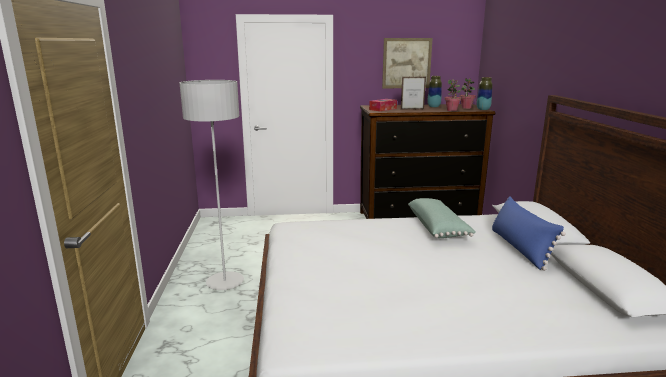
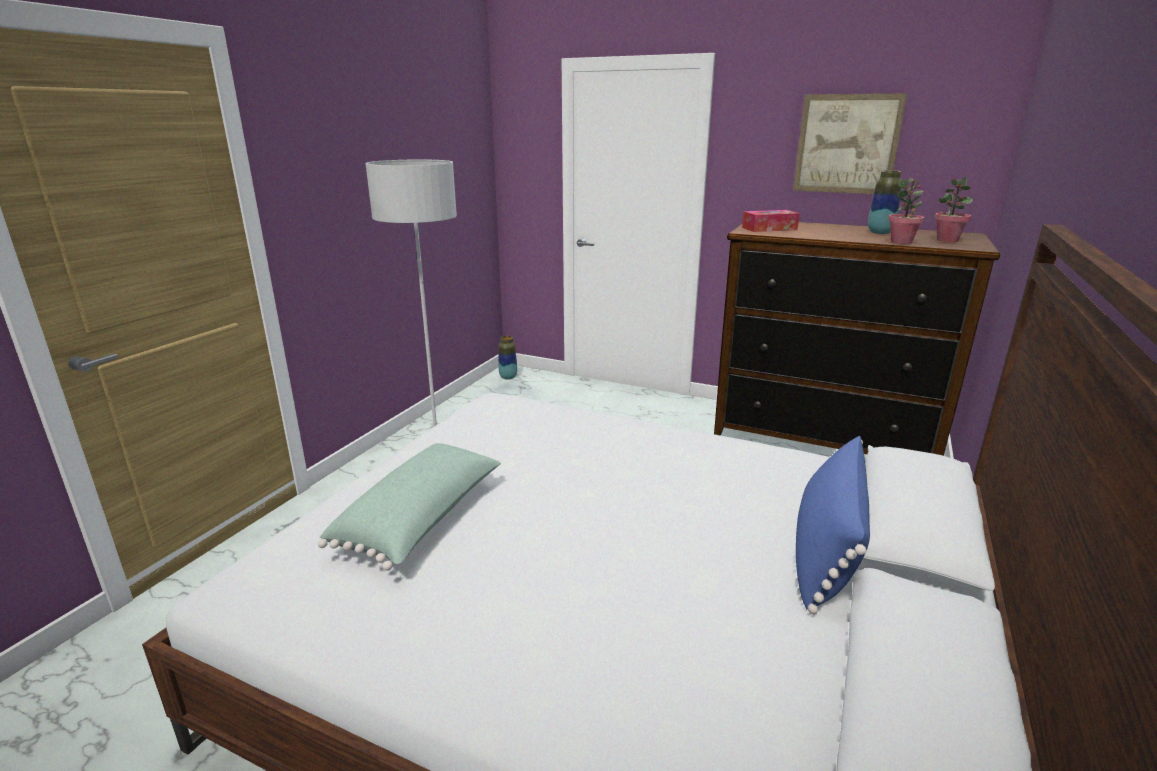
camera: 30 degrees right, 5 degrees up
picture frame [401,77,426,110] -> none
green pillow [408,198,476,238] -> green pillow moved to [318,443,501,571]
vase [477,77,492,110] -> vase moved to [498,336,517,380]

